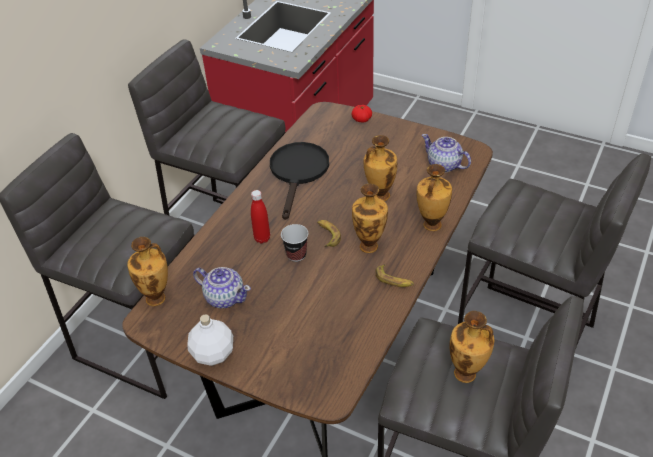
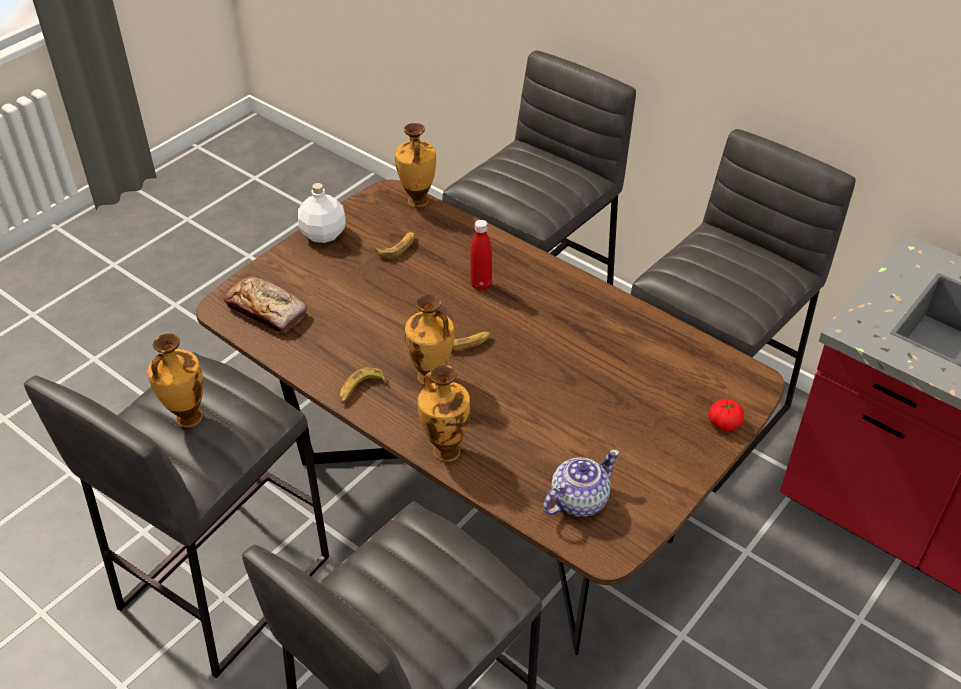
camera: 100 degrees right, 0 degrees up
teapot [193,267,251,308] -> banana [375,232,414,259]
black frying pan [270,142,329,220] -> none
cup [281,224,308,262] -> none
vase [364,135,397,201] -> none
none -> bread [223,277,307,333]

